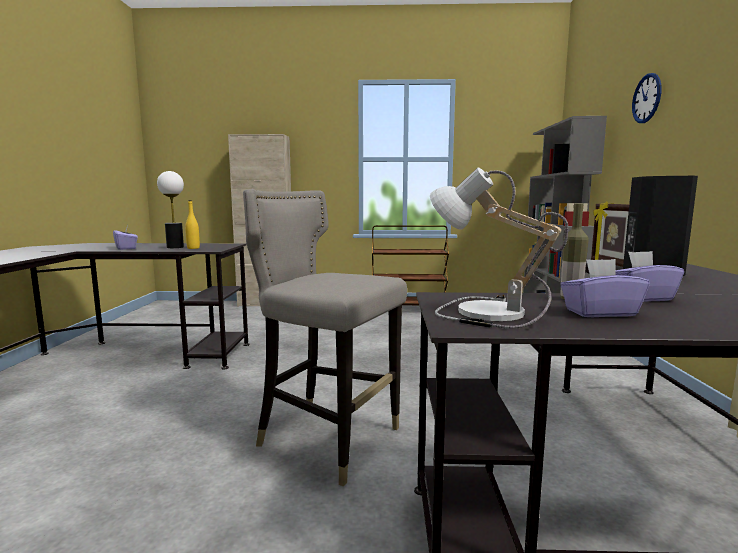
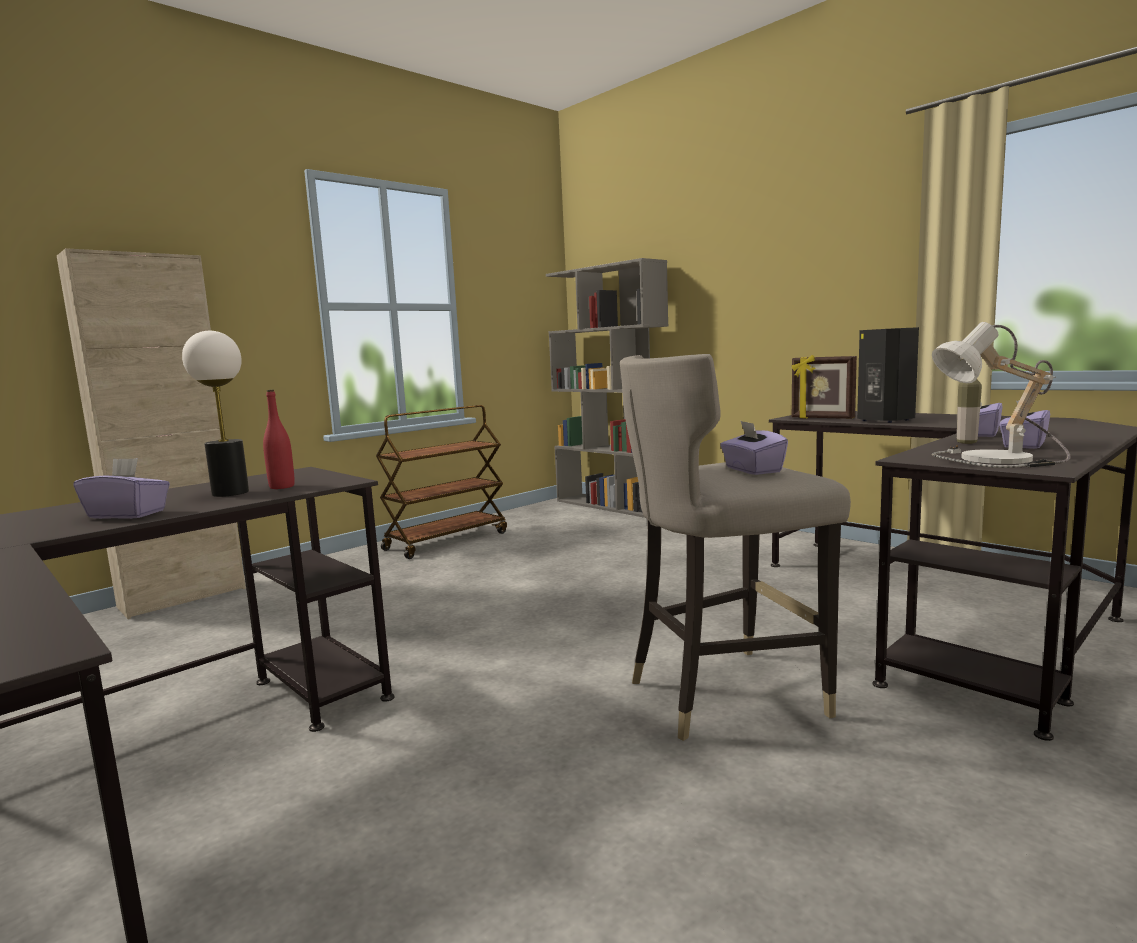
camera: 45 degrees left, 0 degrees up
yellow bottle [185,200,200,249] -> red bottle [263,390,295,489]
wall clock [632,73,662,123] -> none
none -> purple tissue box [720,420,788,475]

